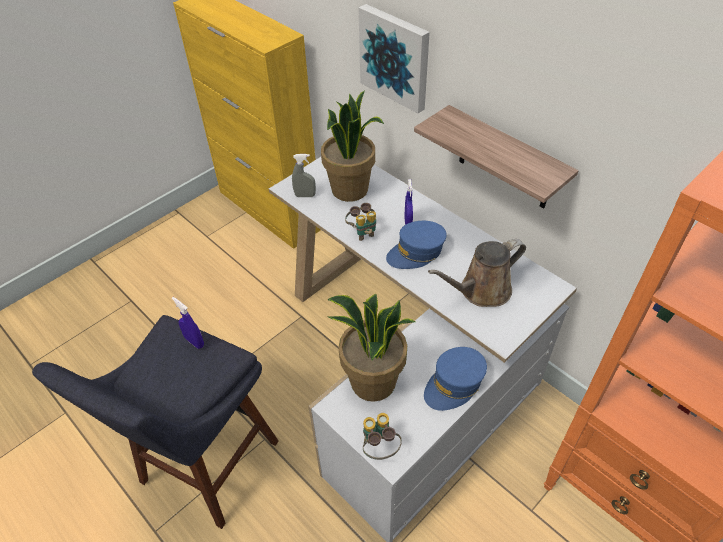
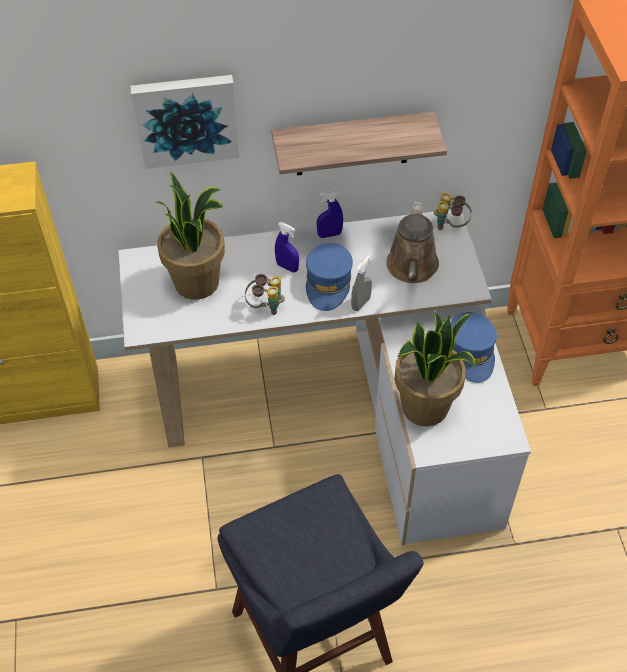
camera: 55 degrees left, 5 degrees up
blue spray bottle [172,297,204,349] -> blue spray bottle moved to [317,190,343,238]
grey spray bottle [292,154,316,197] -> grey spray bottle moved to [351,255,372,311]
binoculars [363,413,402,460] -> binoculars moved to [434,192,472,230]

